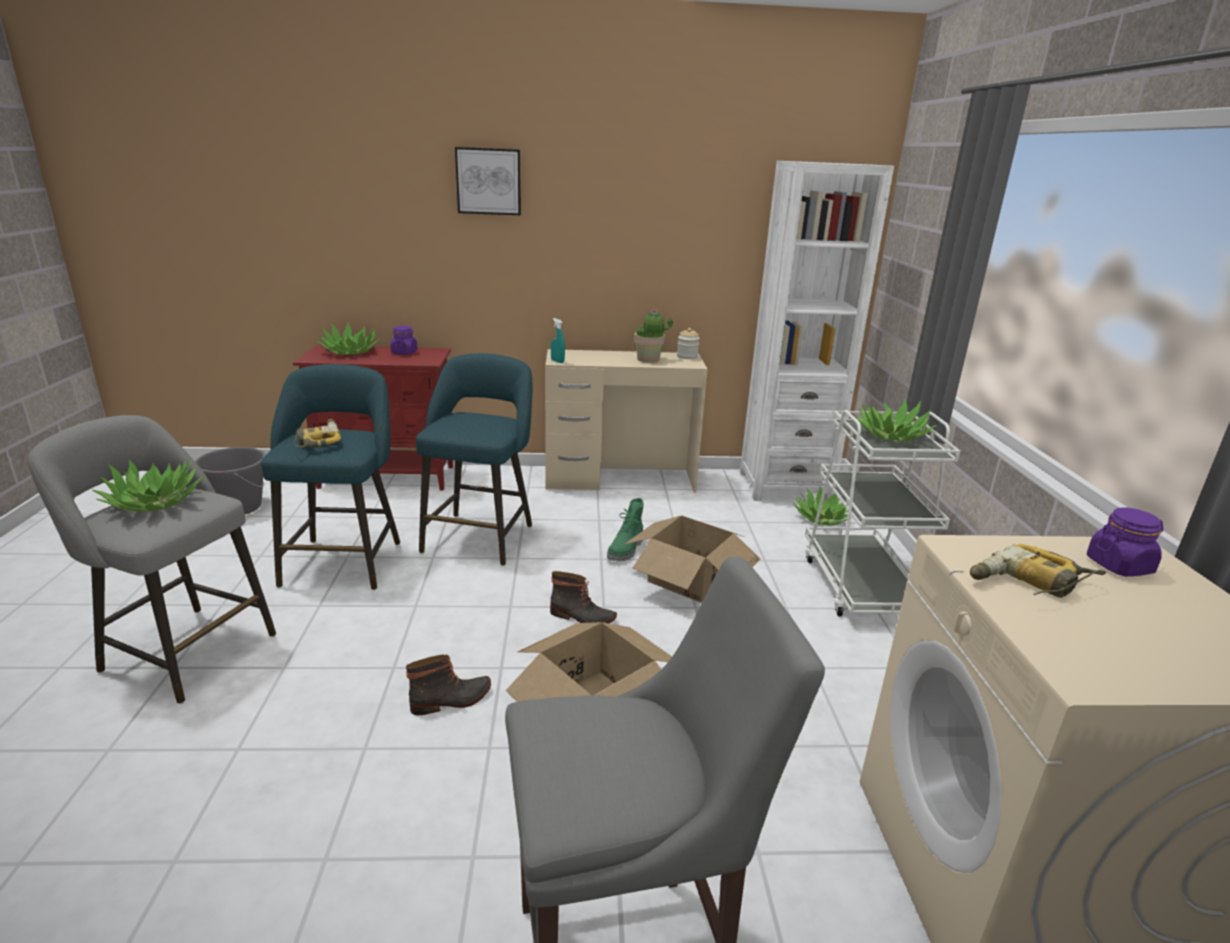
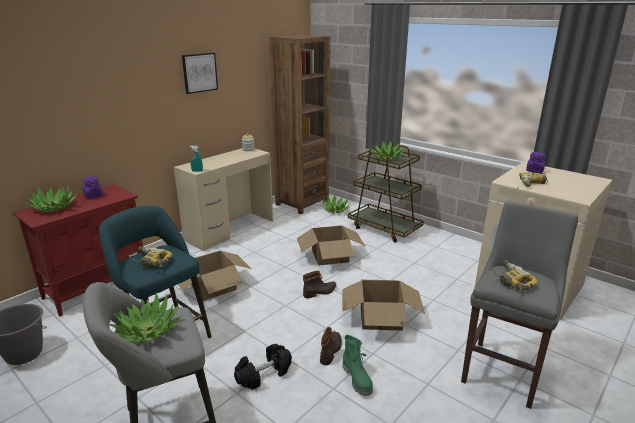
camera: 45 degrees left, 0 degrees up
turquoise stool [416,353,532,566] -> cardboard box [178,251,251,301]
picture [455,147,521,215] -> picture moved to [182,53,218,94]
green boot [607,498,644,561] -> green boot moved to [343,335,373,396]
potted plant [634,309,673,363] -> none
white bookcase [740,161,894,502] -> brown bookcase [269,35,330,214]
white cart [805,410,960,617] -> brown cart [348,144,424,242]
none -> black dumbbell [234,344,292,390]
none -> power drill [491,260,538,292]

